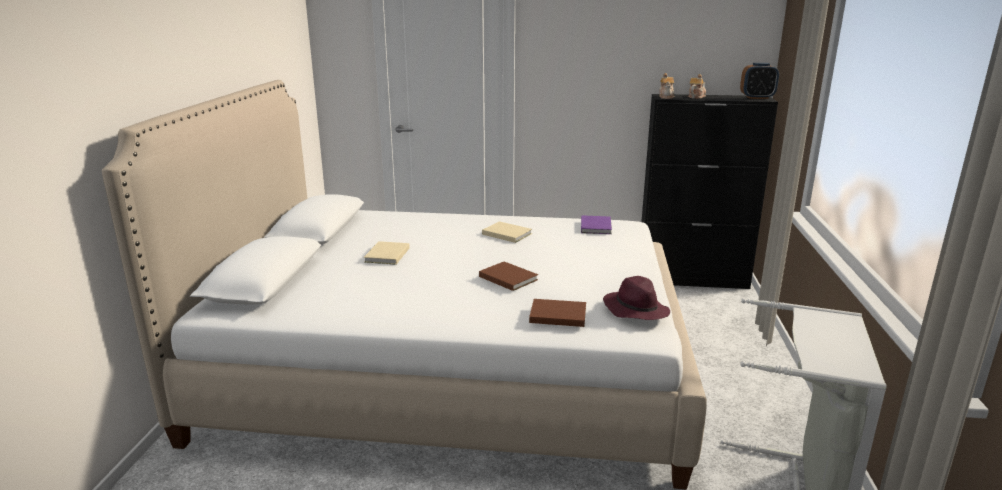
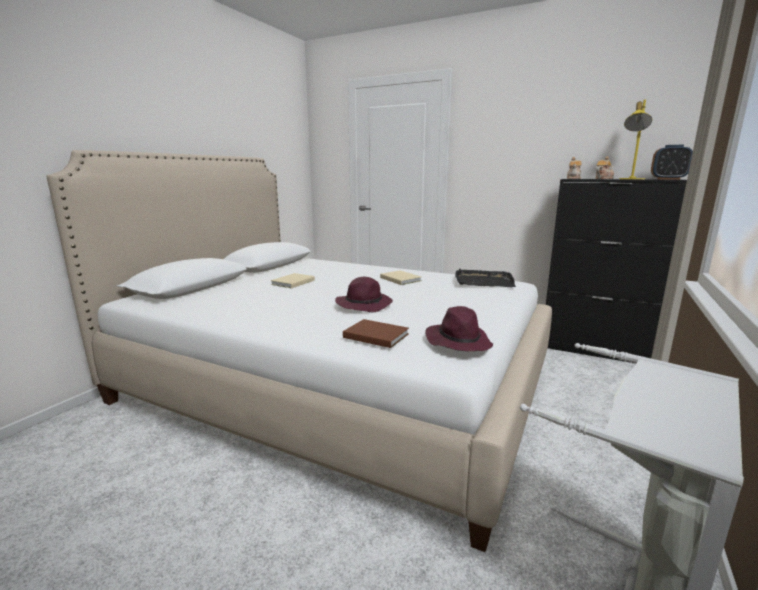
camera: 20 degrees right, 5 degrees down
brown book [479,261,538,291] -> purple hat [335,277,393,313]
purple book [581,215,612,234] -> black tray [455,269,516,287]
none -> yellow table lamp [619,100,652,179]

